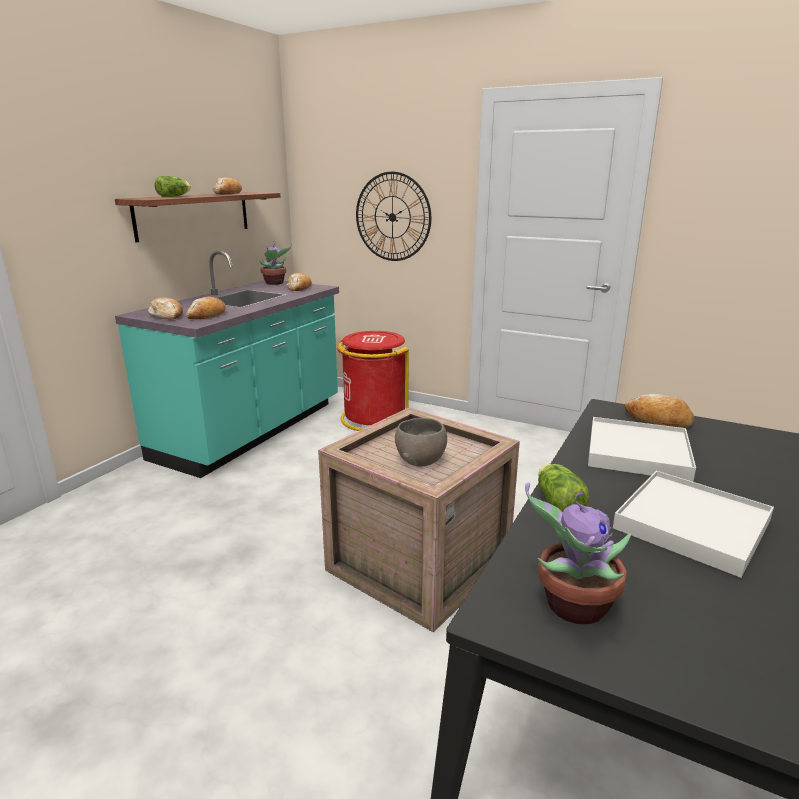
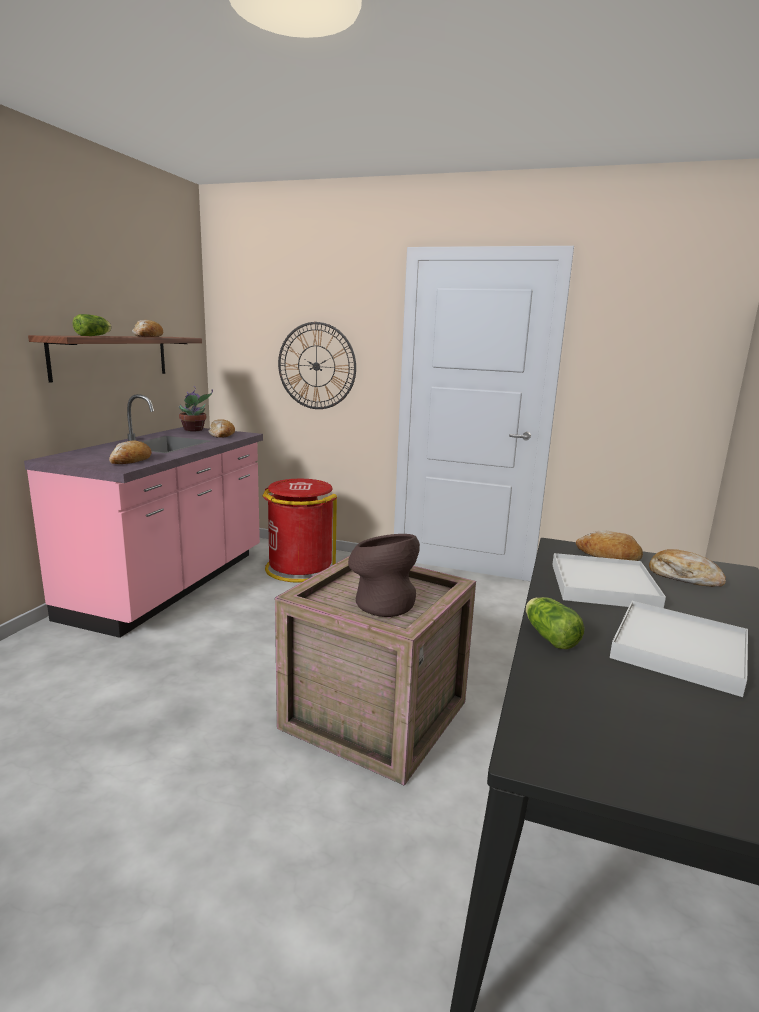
camera: 10 degrees left, 5 degrees down
turquoise counter [115,251,339,478] -> pink counter [24,394,263,638]
bread [148,297,183,320] -> bread moved to [649,549,726,587]
grey bowl [395,418,447,467] -> brown vase [348,534,420,617]
potted plant [525,482,631,624] -> none

